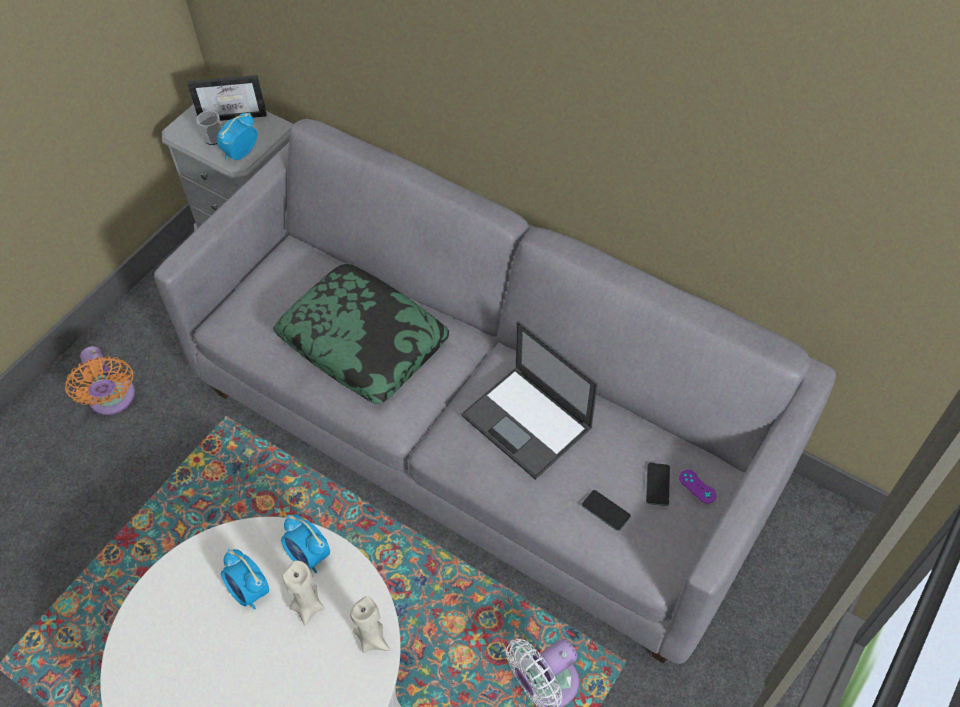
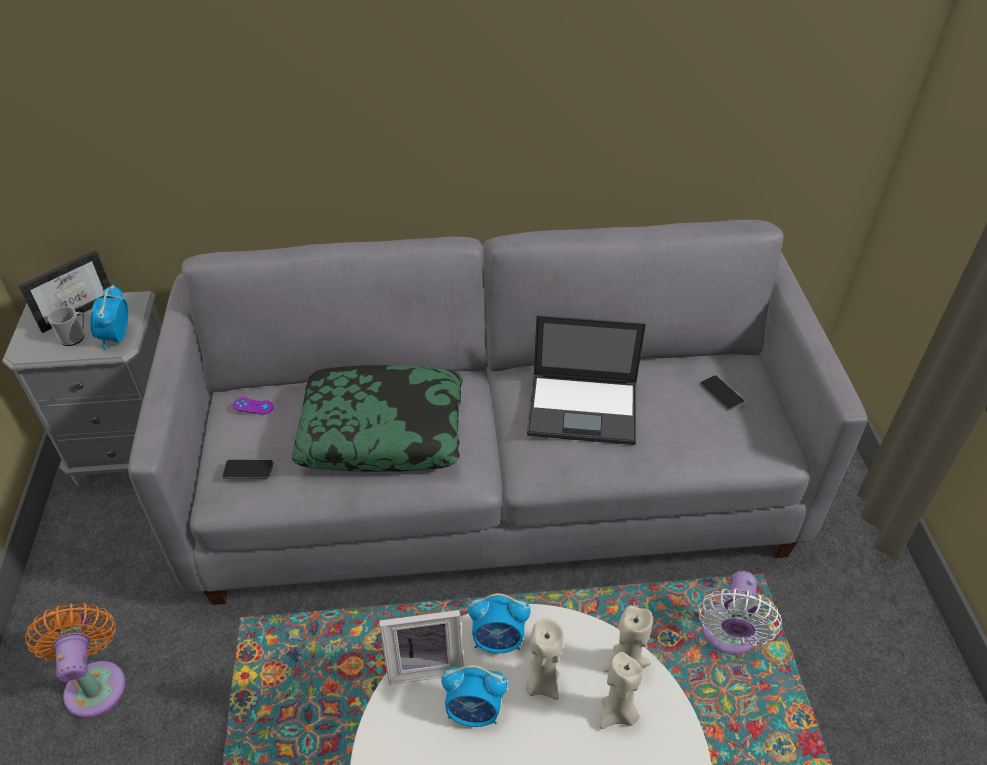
camera: 40 degrees left, 10 degrees down
orange fan [65,346,135,415] -> orange fan turned 135 degrees counterclockwise [25,603,126,718]
phone [581,490,631,531] -> phone moved to [222,460,274,479]
purple game controller [679,470,716,504] -> purple game controller moved to [233,397,274,414]
none -> picture frame [379,610,464,685]
none -> beige candle [600,652,644,729]

